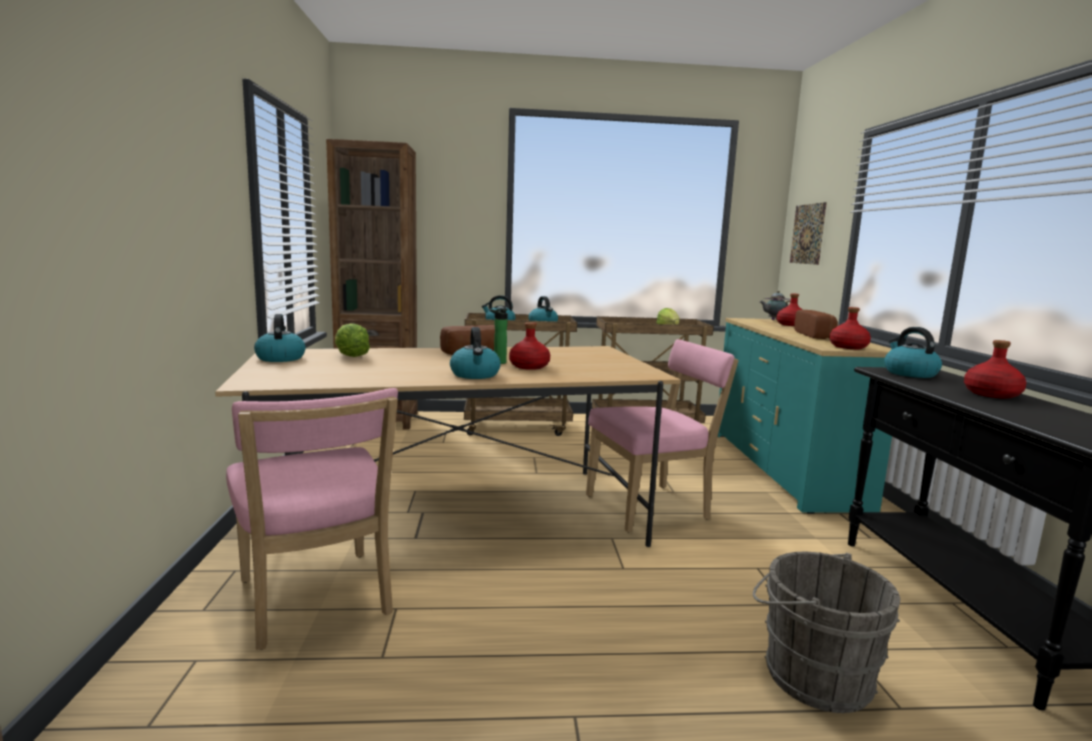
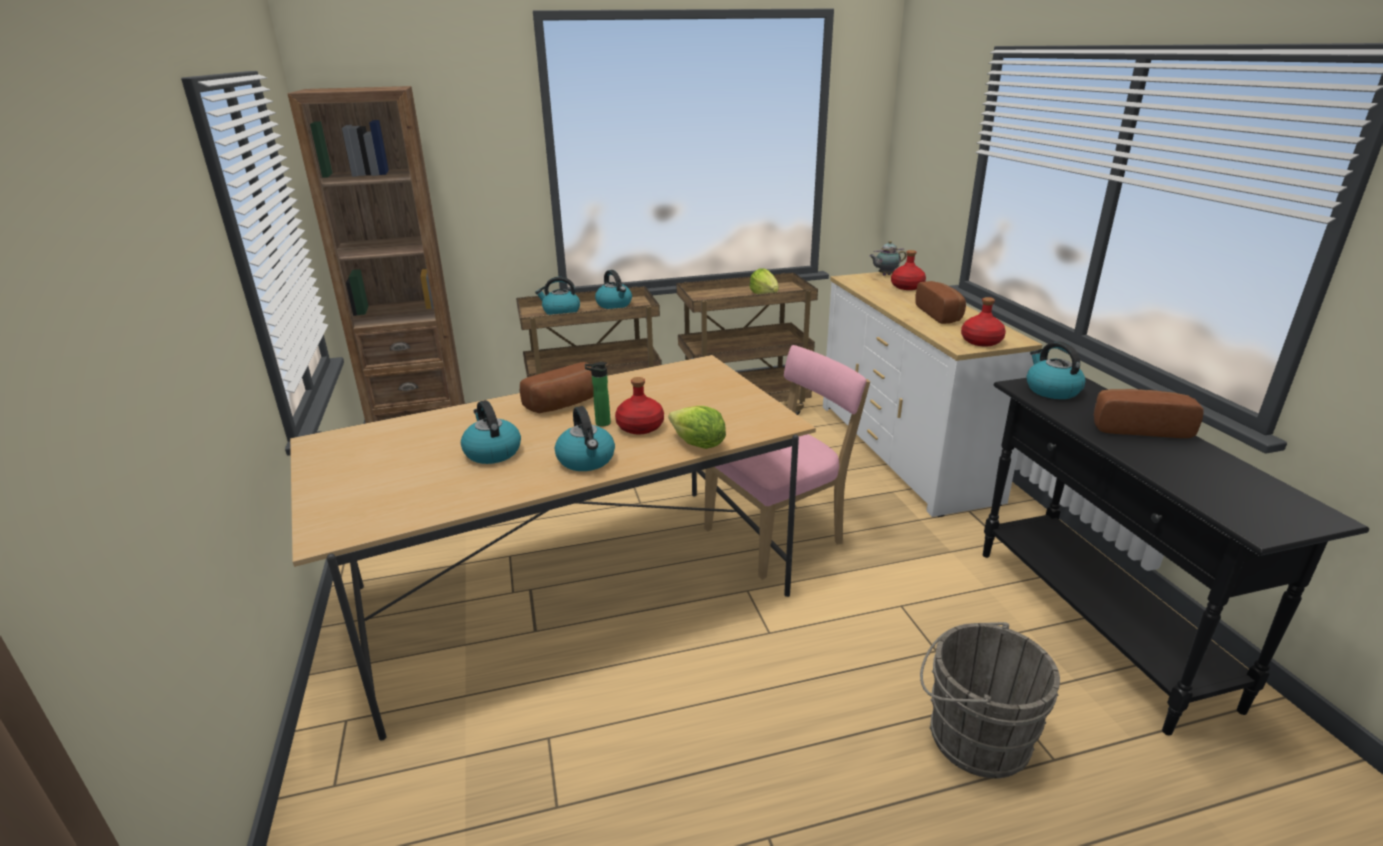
camera: 10 degrees left, 15 degrees up
pink chair [226,388,398,650] -> none
kettle [254,314,306,362] -> kettle moved to [461,400,521,464]
lettuce [335,323,370,357] -> lettuce moved to [669,406,726,449]
turquoise dresser [718,318,892,514] -> white dresser [823,272,1042,517]
picture [790,202,827,265] -> none
red bottle [964,340,1026,399] -> bread [1094,389,1204,438]

